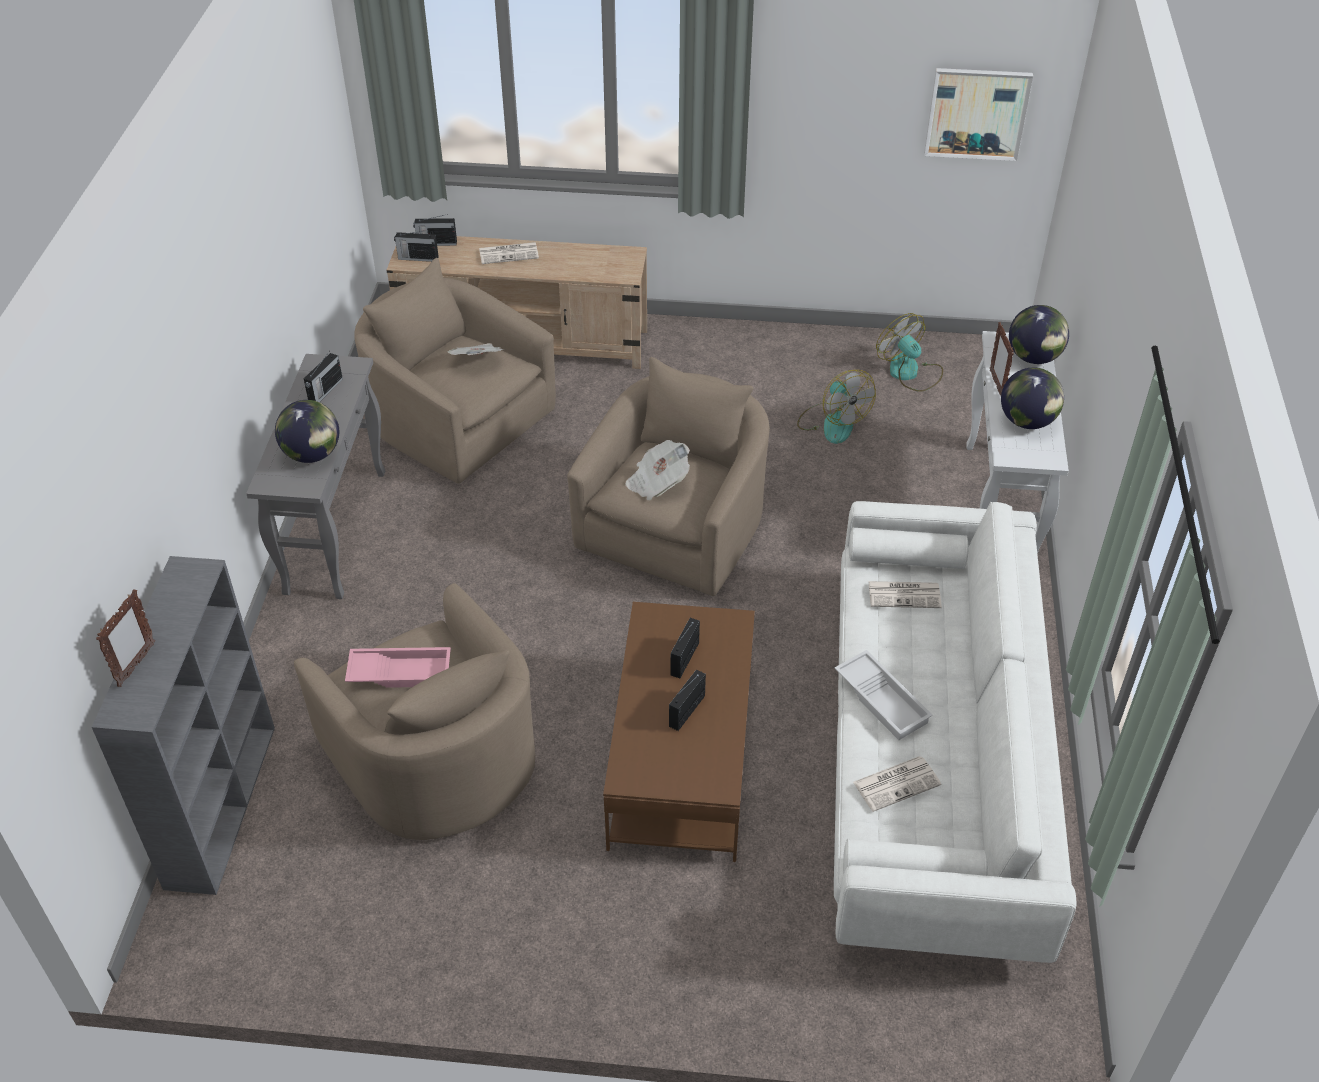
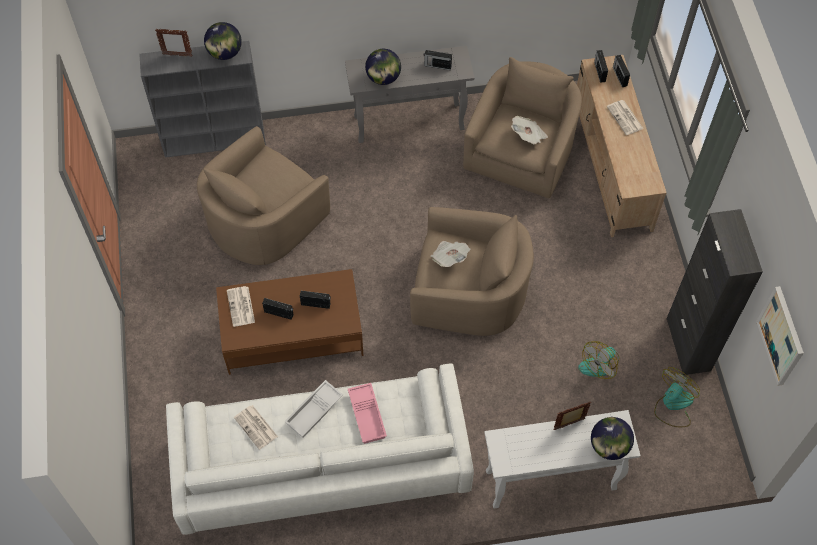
camera: 75 degrees right, 15 degrees up
pink tray [345,647,451,688] -> pink tray moved to [348,383,387,444]
newspaper [868,581,942,608] -> newspaper moved to [227,286,255,327]
globe [1001,367,1064,429] -> globe moved to [204,22,242,60]
none -> black cabinet [666,209,763,375]

